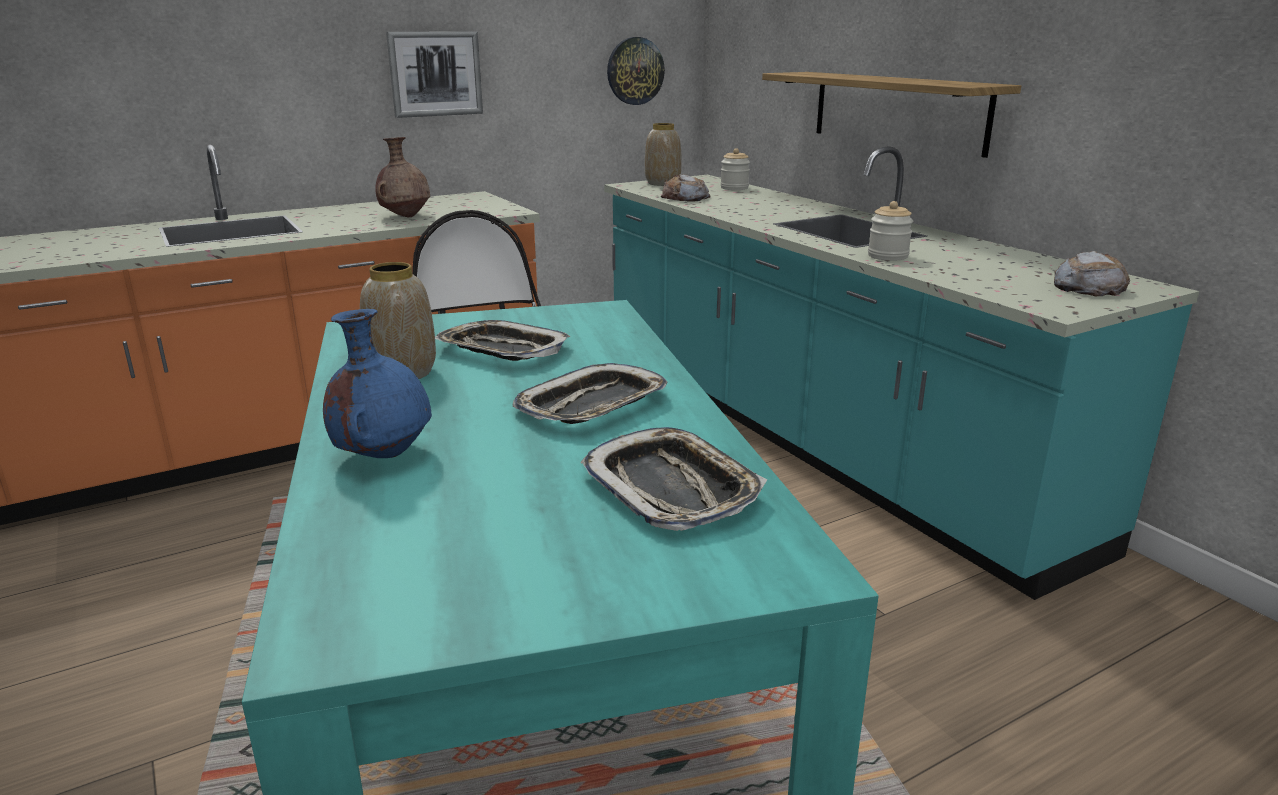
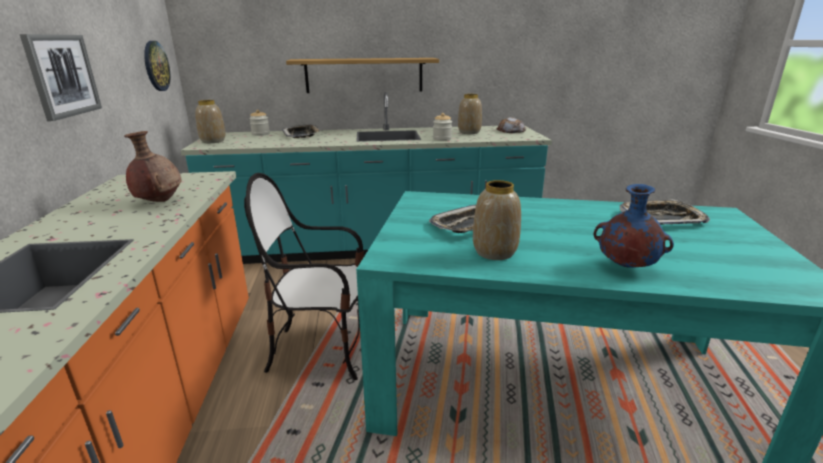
camera: 65 degrees left, 0 degrees up
tray [513,363,667,424] -> tray moved to [282,125,320,138]
bread [661,174,710,201] -> none
none -> vase [458,94,482,134]

